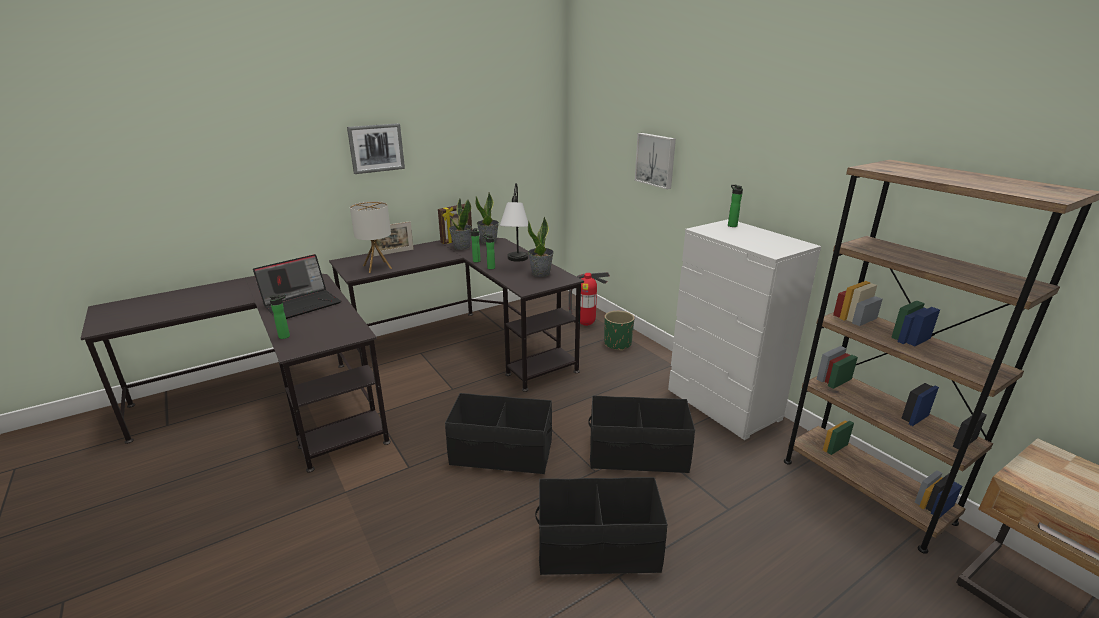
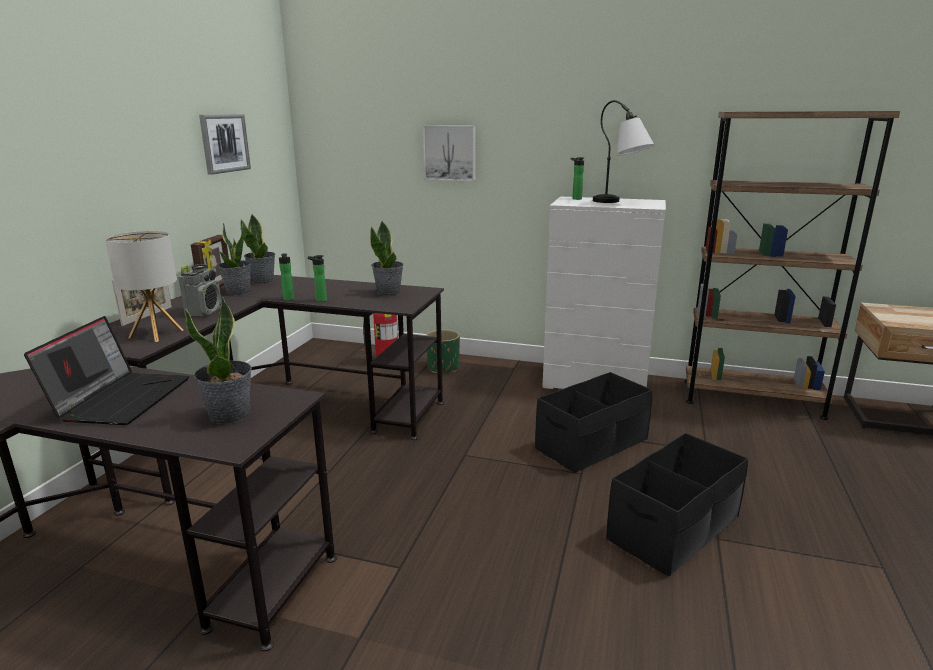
camera: 40 degrees left, 5 degrees down
bottle [269,294,290,339] -> none
picture [347,123,405,174] -> picture moved to [199,114,251,175]
black storage box [445,393,552,474] -> none
table lamp [500,183,528,262] -> table lamp moved to [593,100,654,203]
none -> radio [178,264,222,317]
none -> potted plant [184,297,252,424]

